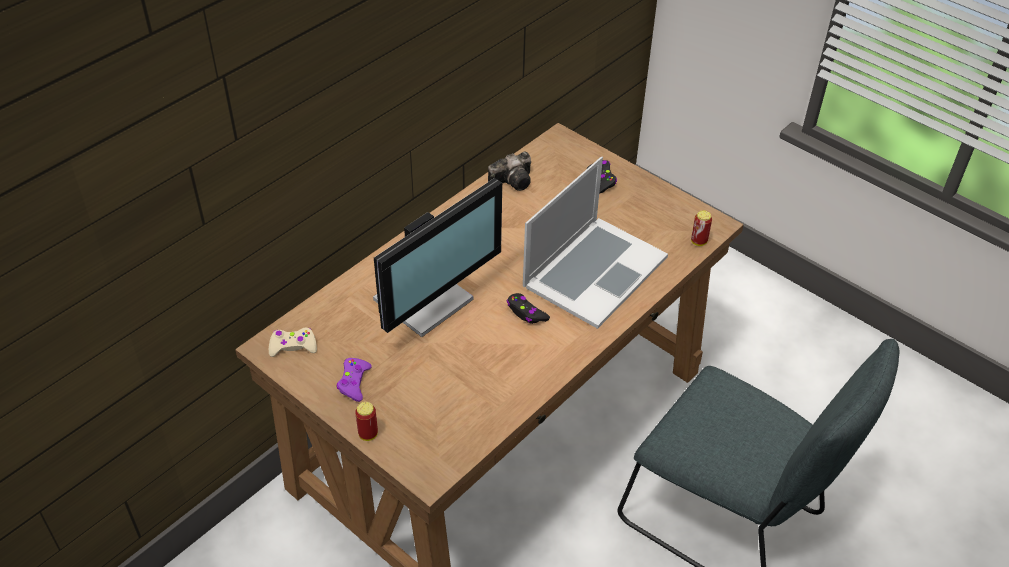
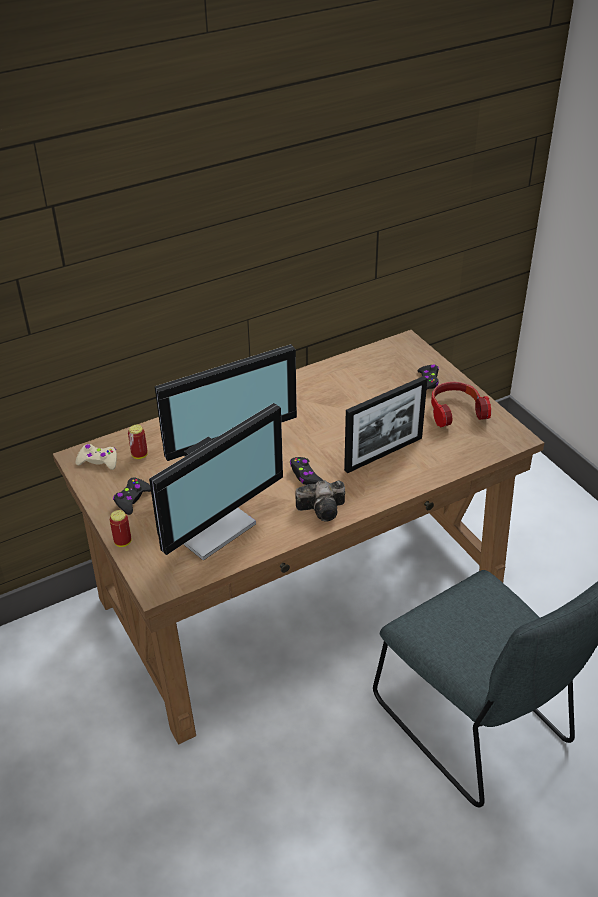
camera: 20 degrees right, 5 degrees down
purple game controller [337,358,372,402] -> black game controller [113,477,151,515]
camera [488,151,531,191] -> camera moved to [295,480,345,521]
laptop [523,157,668,329] -> picture frame [344,376,427,473]
can [691,210,712,246] -> can moved to [128,425,148,459]
none -> monitor [149,403,283,560]
none -> headphones [431,382,491,427]

